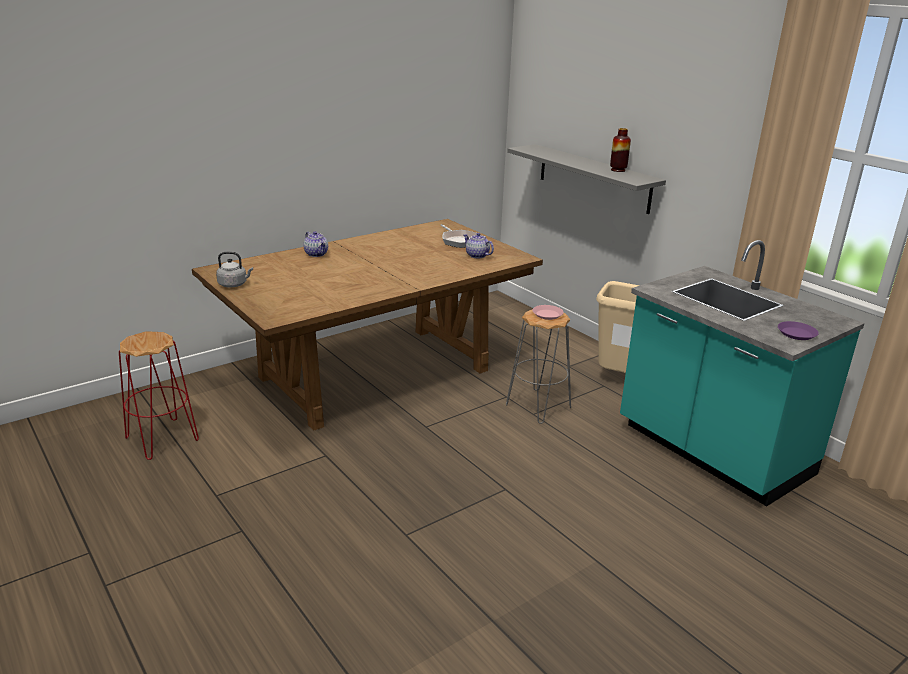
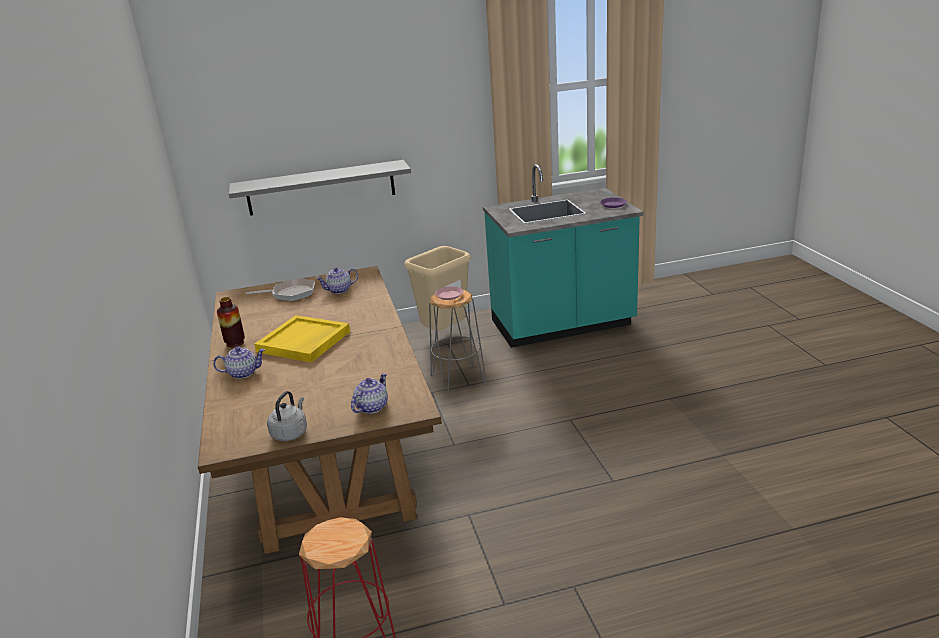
camera: 65 degrees left, 0 degrees up
vase [610,128,631,172] -> vase moved to [217,297,245,347]
none -> yellow tray [254,315,350,363]
none -> teapot [351,373,388,414]

